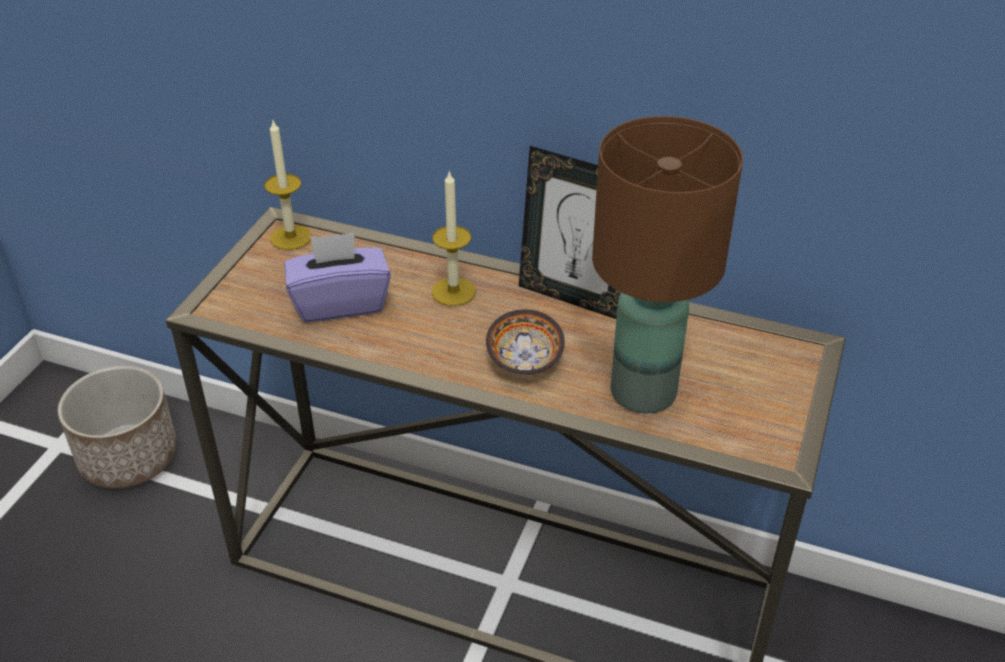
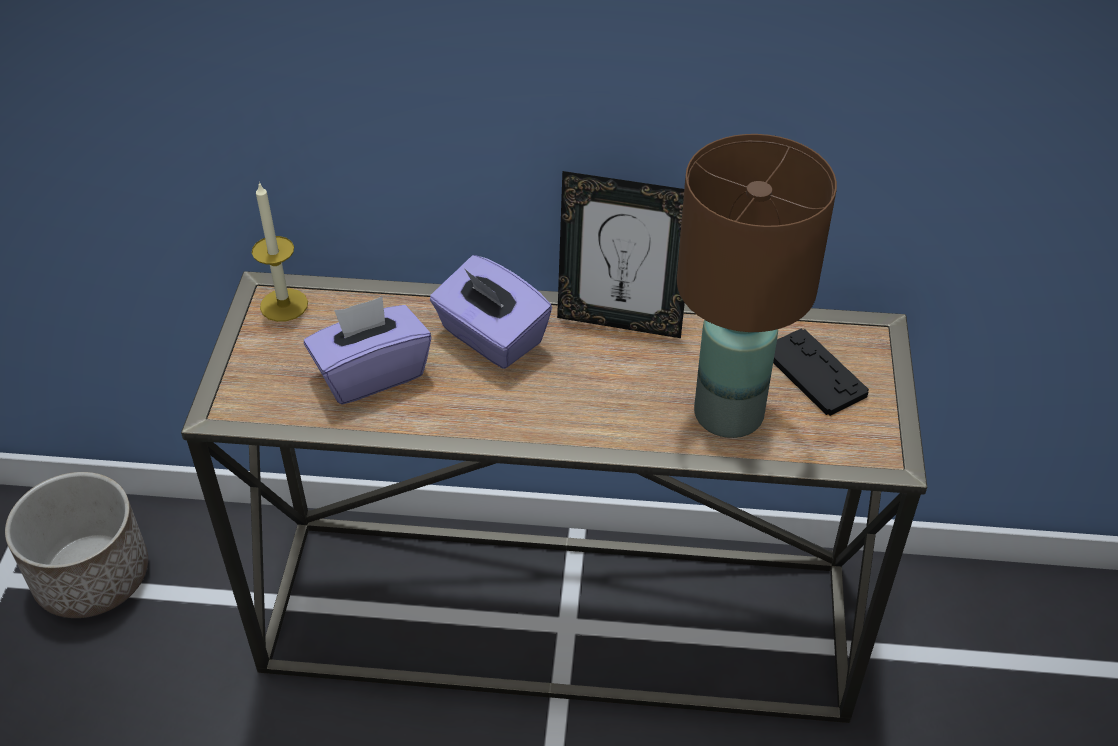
camera: 15 degrees left, 5 degrees up
candle [432,170,476,306] -> purple tissue box [430,255,552,369]
bowl [486,309,565,374] -> none
none -> black game controller [773,329,869,416]

